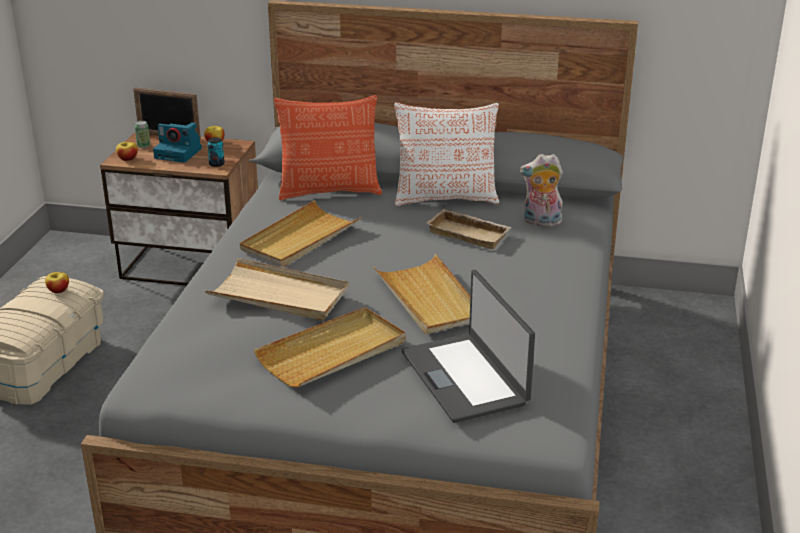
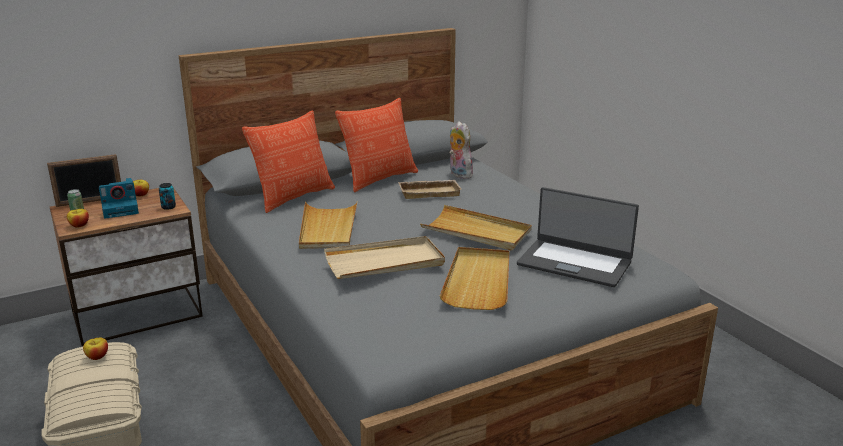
camera: 40 degrees left, 5 degrees down
white pillow [395,103,499,206] -> orange pillow [335,98,418,192]
plush toy [520,154,563,227] -> plush toy turned 90 degrees clockwise [449,121,473,179]

